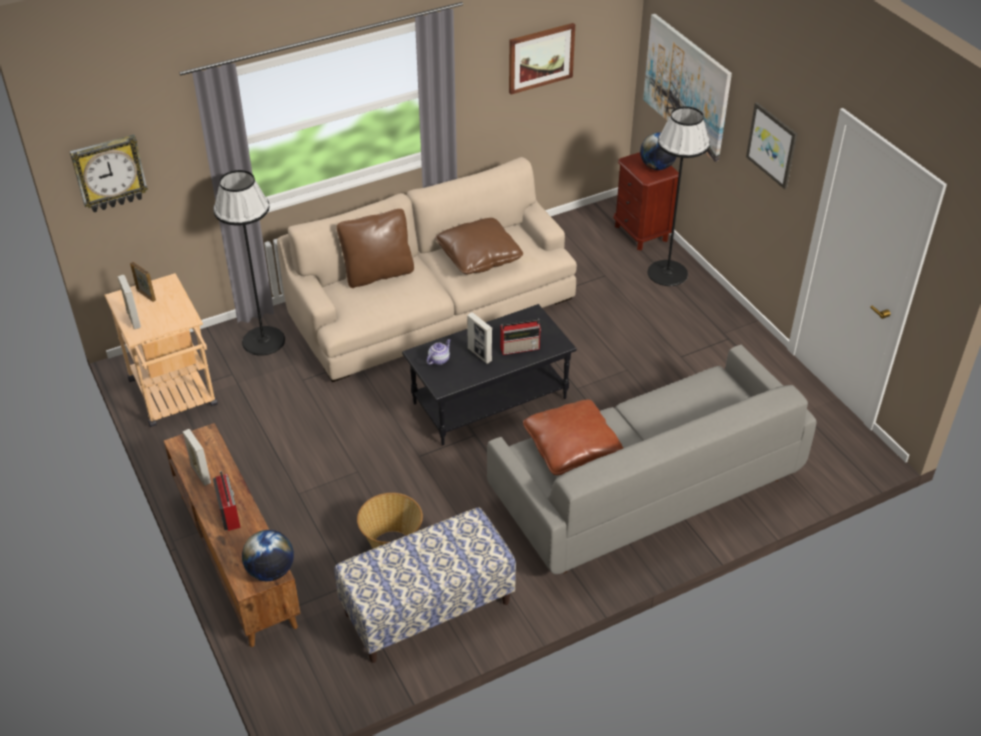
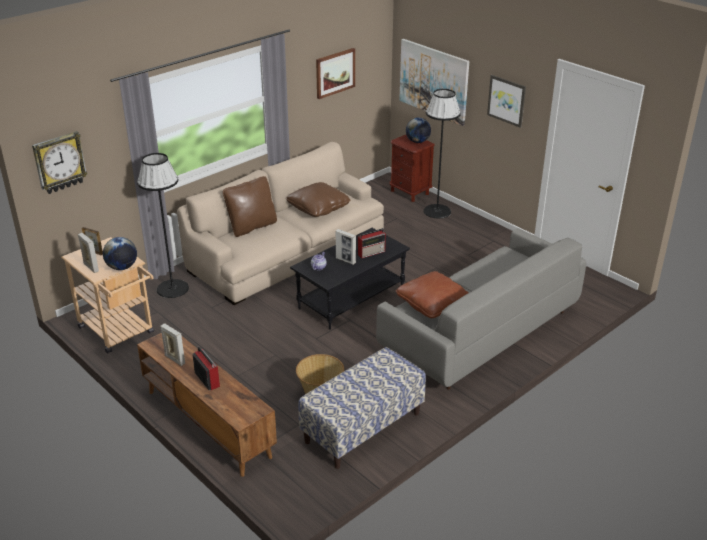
camera: 15 degrees left, 10 degrees down
globe [242,530,294,581] -> globe moved to [103,237,137,270]

